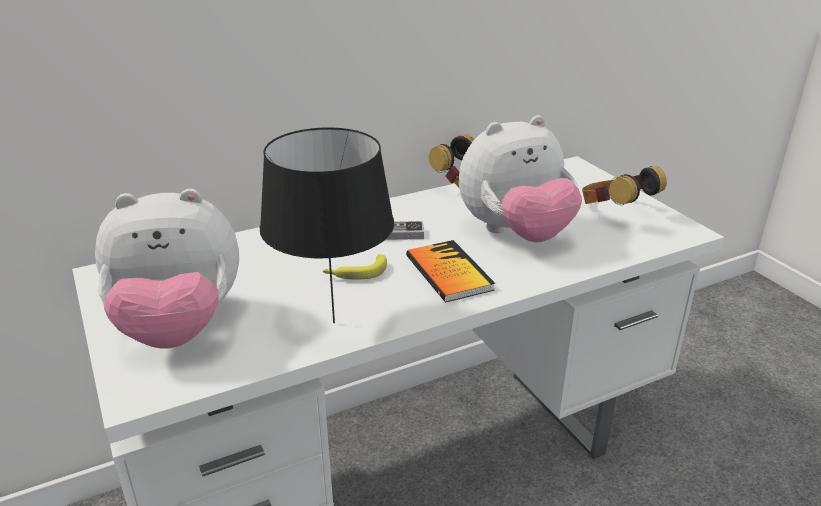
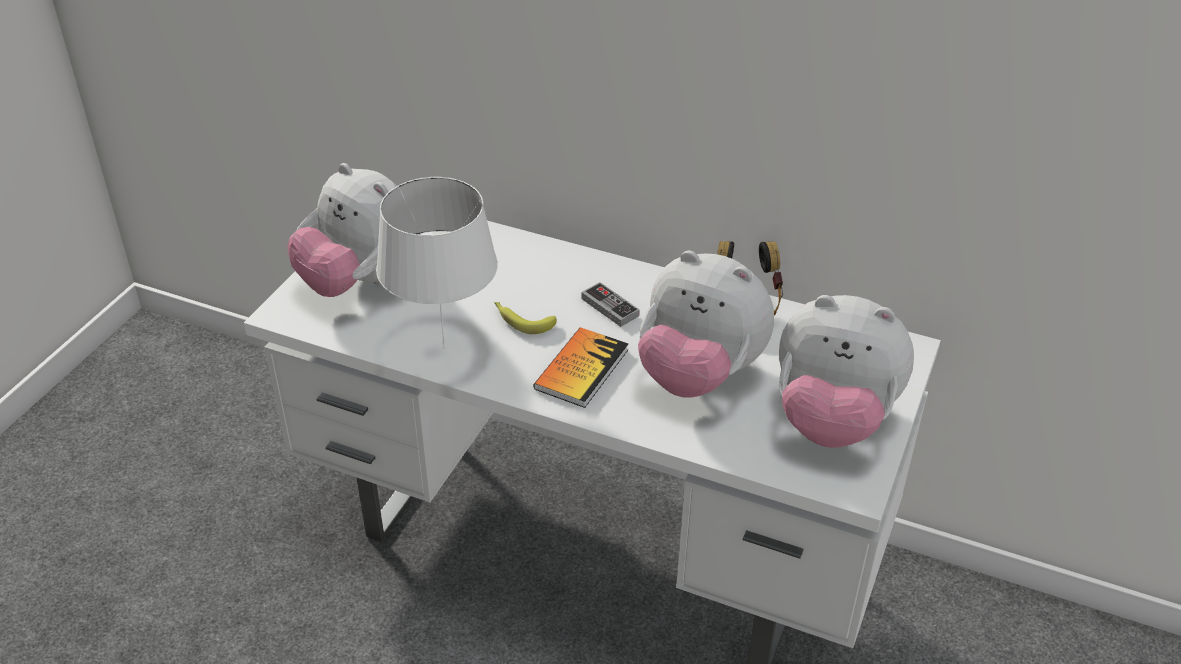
camera: 50 degrees right, 10 degrees up
black table lamp [260,127,394,323] -> white table lamp [376,177,498,349]
headphones [582,166,667,205] -> plush toy [779,295,914,448]

